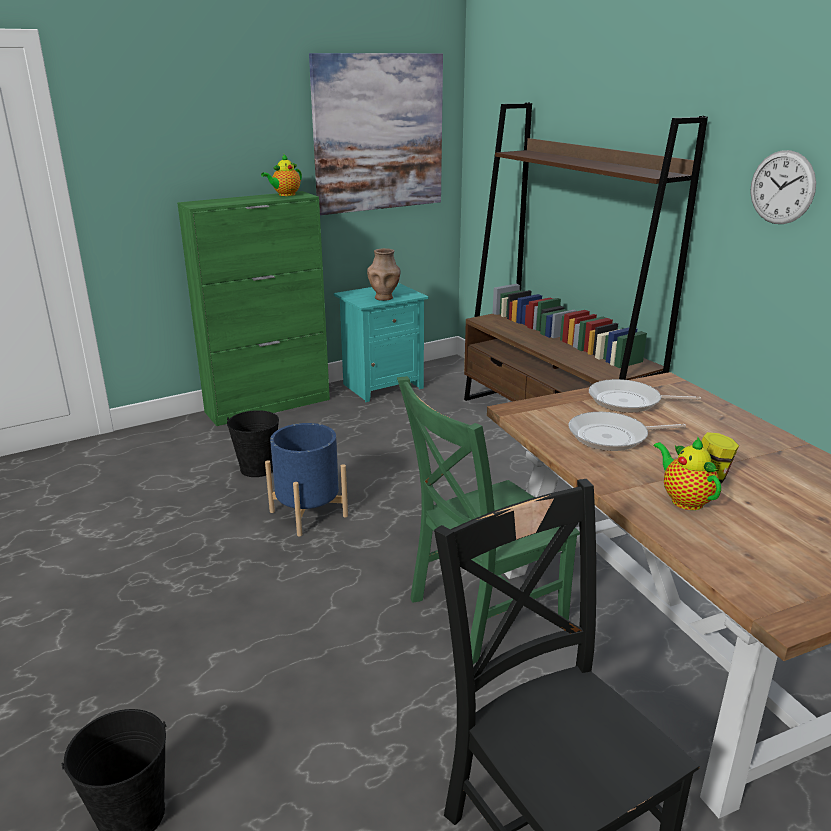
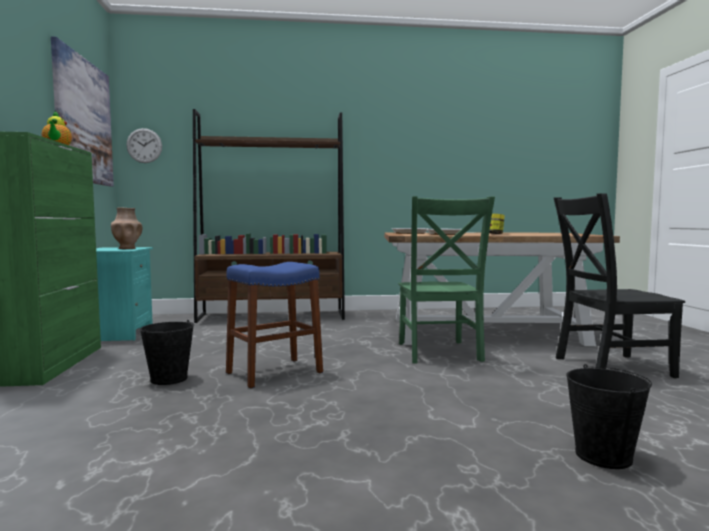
camera: 65 degrees left, 20 degrees down
blue planter [265,423,348,537] -> blue stool [226,262,323,389]
teapot [654,437,721,510] -> none
wall clock [750,150,816,224] -> wall clock moved to [126,128,162,163]

